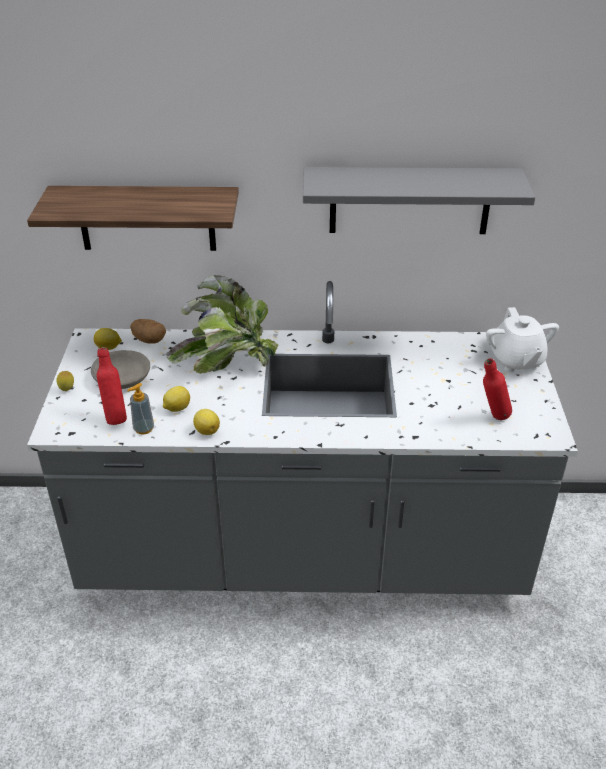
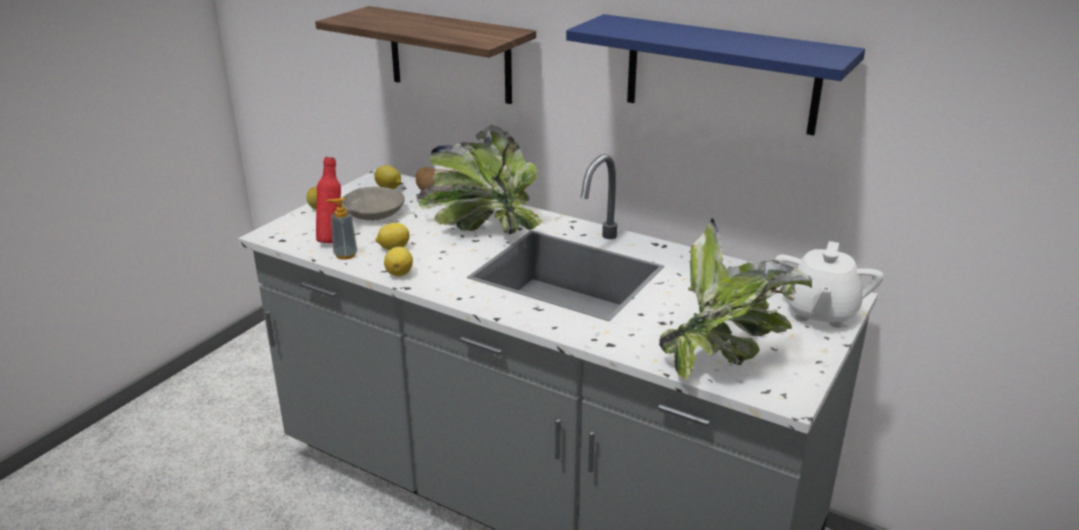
camera: 30 degrees right, 10 degrees down
grey shelf [303,167,535,234] -> blue shelf [566,14,865,136]
red bottle [483,358,512,420] -> potted plant [659,218,812,380]

